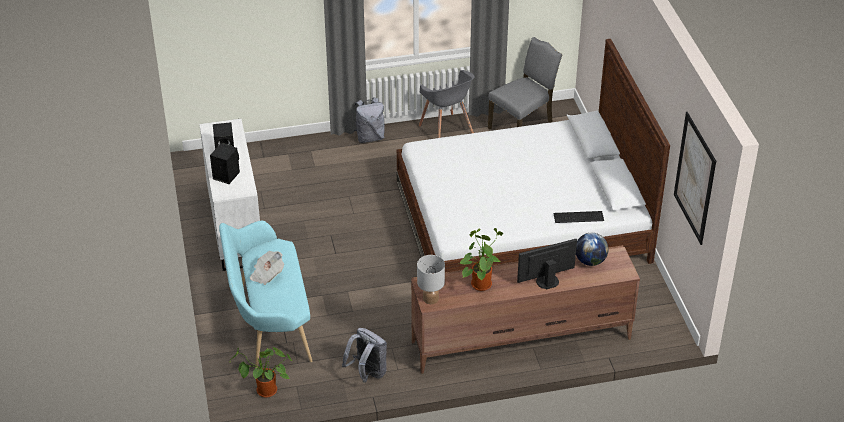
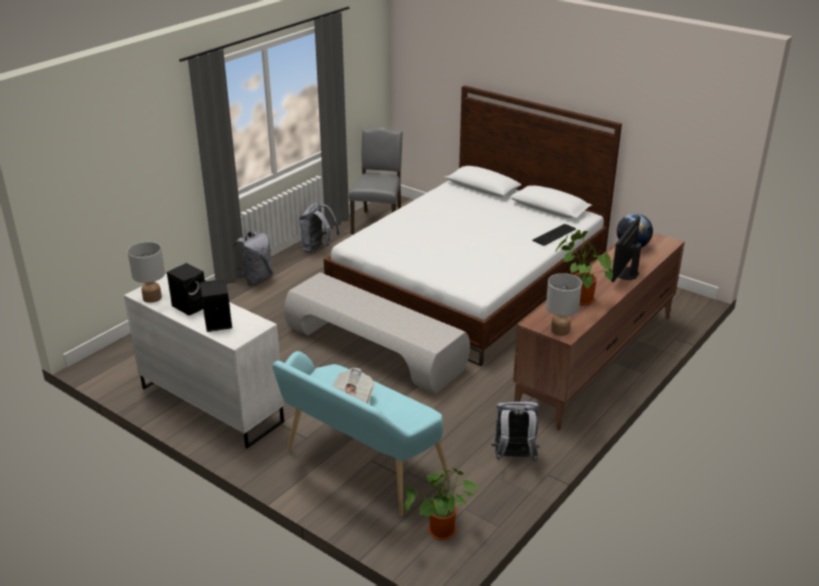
camera: 40 degrees left, 10 degrees down
grey chair [419,70,474,138] -> grey backpack [299,202,340,253]
picture [674,112,716,245] -> none
none -> grey table lamp [128,242,165,303]
none -> grey bench [284,272,470,394]

